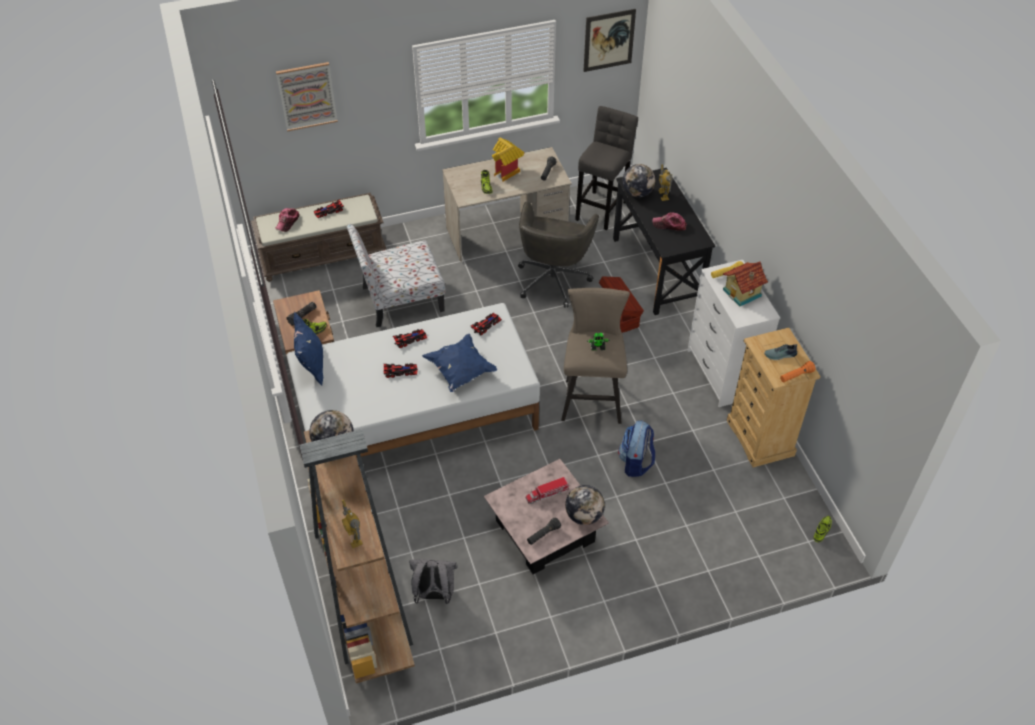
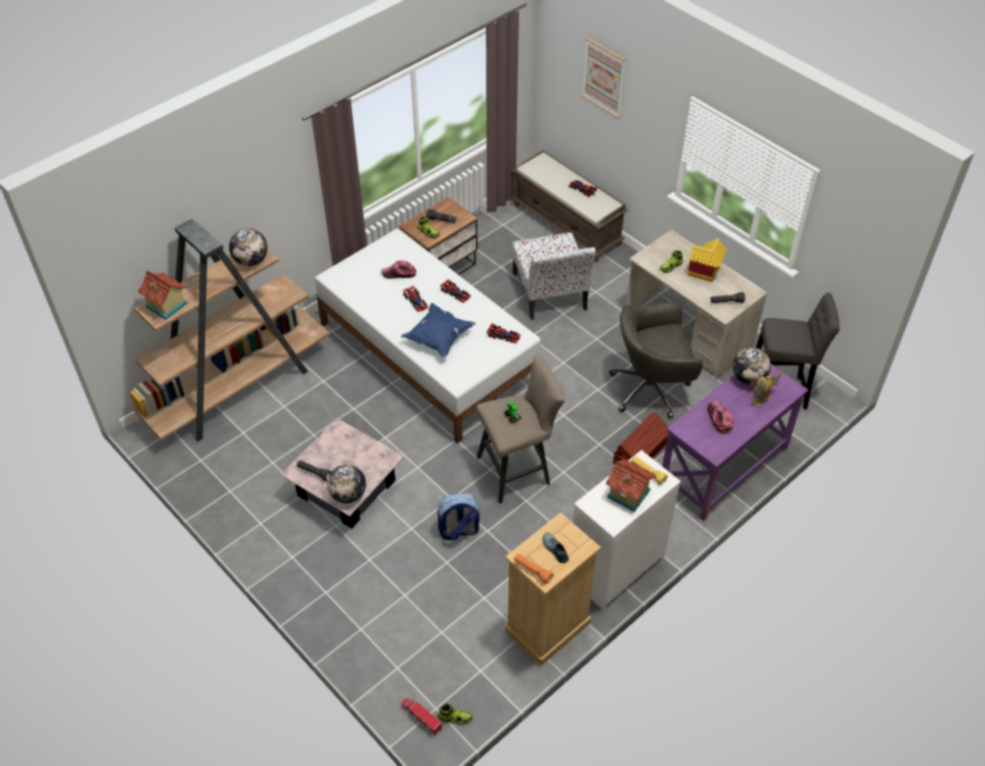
camera: 65 degrees right, 0 degrees up
cap [275,208,299,232] -> cap moved to [381,261,416,279]
blue pillow [294,312,323,385] -> none
toy robot [342,500,363,548] -> toy house [138,271,187,320]
chair [346,224,445,327] -> chair turned 150 degrees counterclockwise [512,232,596,320]
grey backpack [409,559,457,604] -> none
toy truck [526,477,569,504] -> toy truck moved to [401,698,443,736]
picture [584,9,636,72] -> none
black desk [613,168,715,315] -> purple desk [662,364,808,521]

